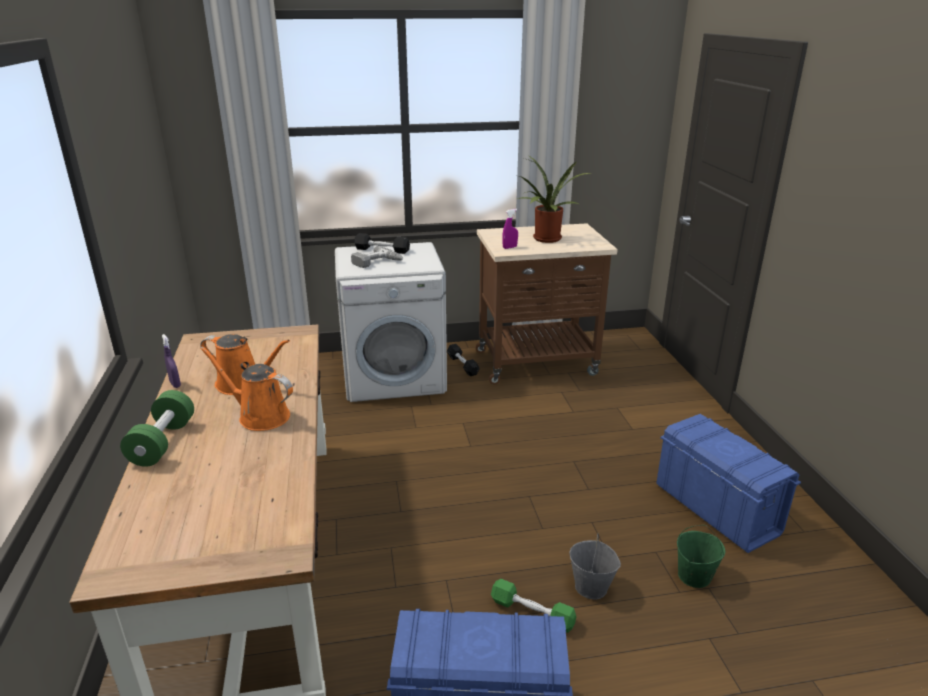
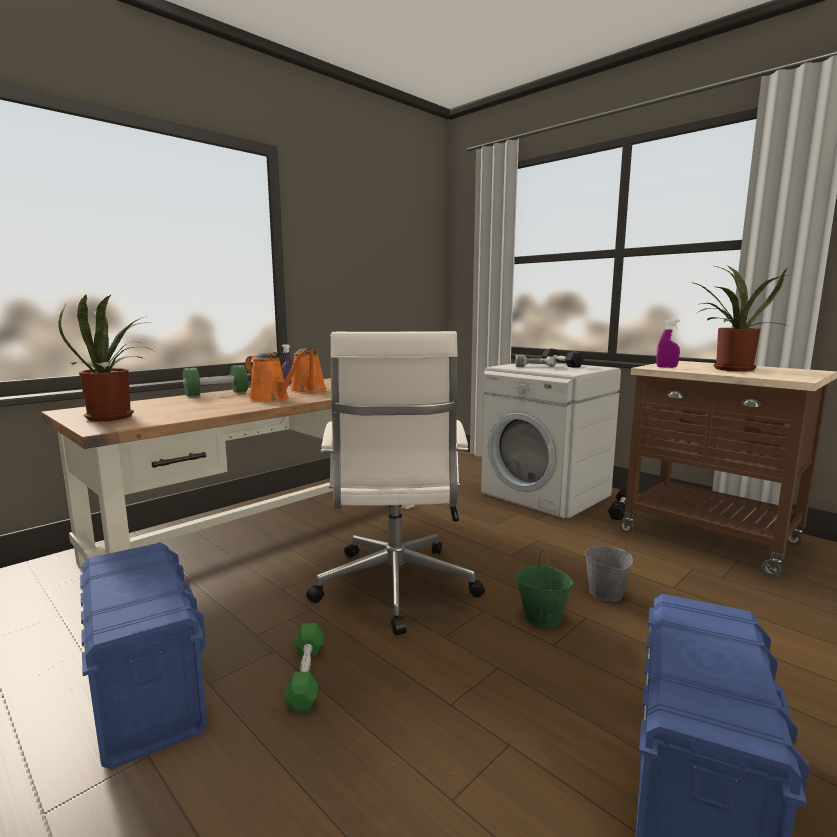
camera: 55 degrees right, 15 degrees down
orange watering can [200,346,293,431] -> orange watering can turned 135 degrees clockwise [245,350,306,402]
grey bucket [570,533,621,600] -> grey bucket moved to [585,530,633,602]
green bucket [677,525,725,588] -> green bucket moved to [516,549,573,628]
none -> potted plant [59,294,154,422]
none -> white office chair [306,331,485,635]

